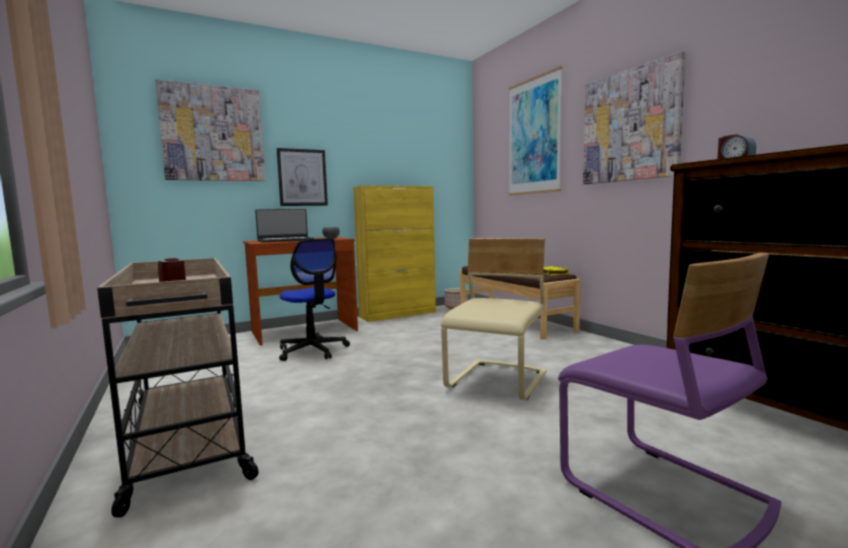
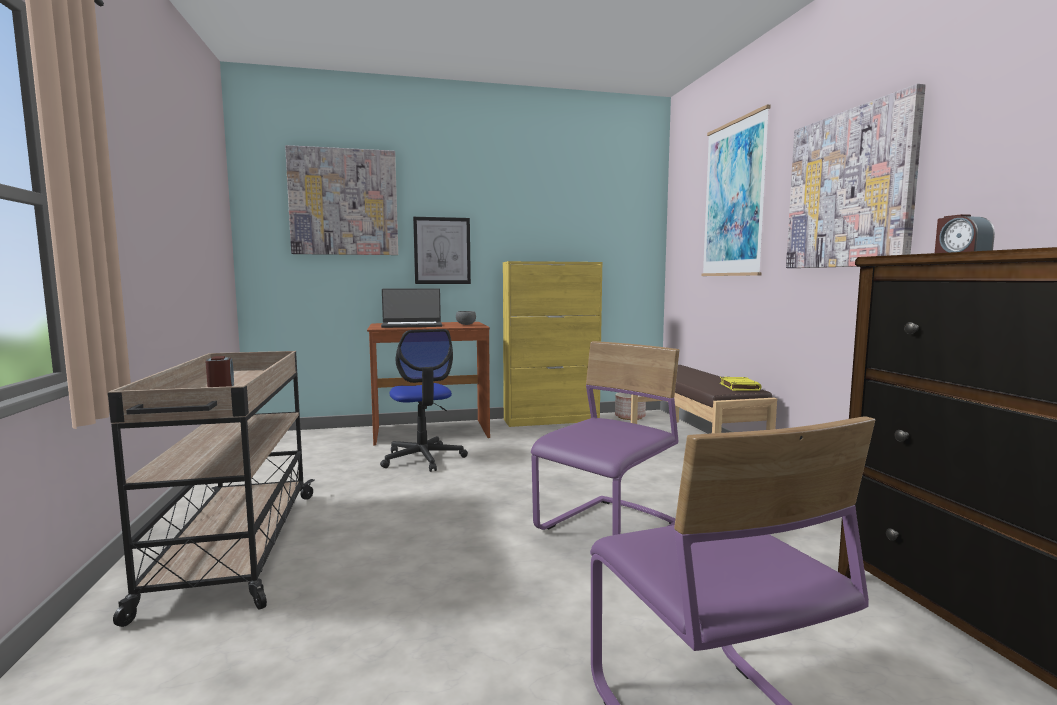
camera: 15 degrees right, 0 degrees up
beige chair [441,238,547,401] -> purple chair [531,341,680,535]

